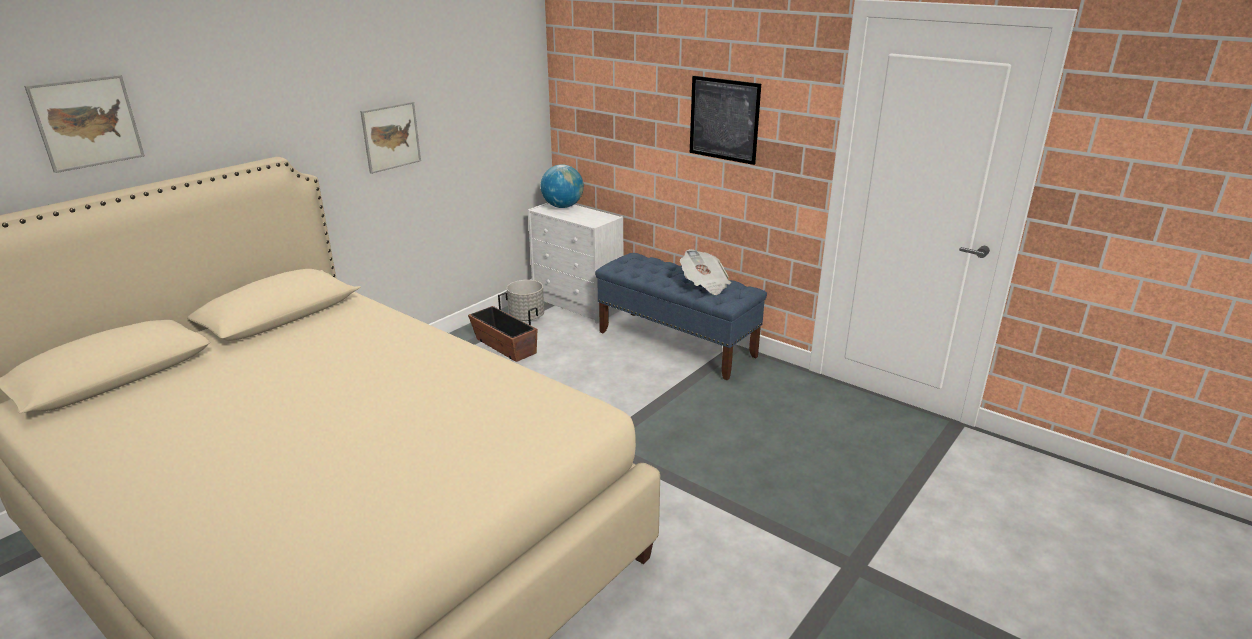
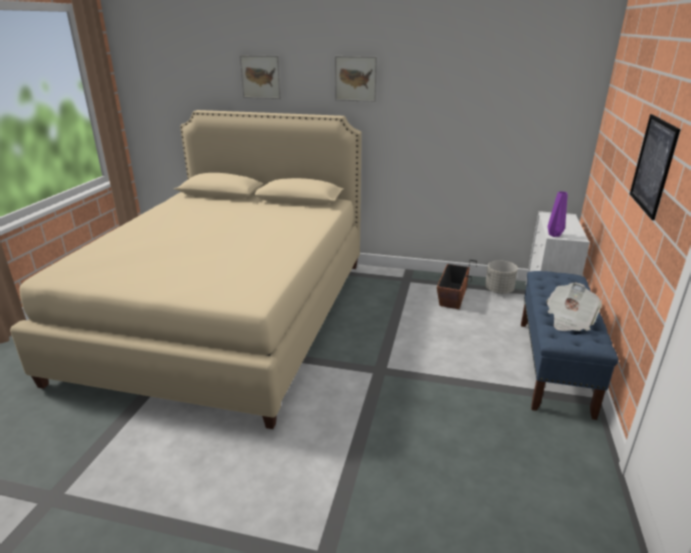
camera: 65 degrees right, 0 degrees up
picture [360,102,421,174] -> picture moved to [335,56,377,102]
globe [541,164,584,208] -> none
none -> purple vase [548,191,568,237]

